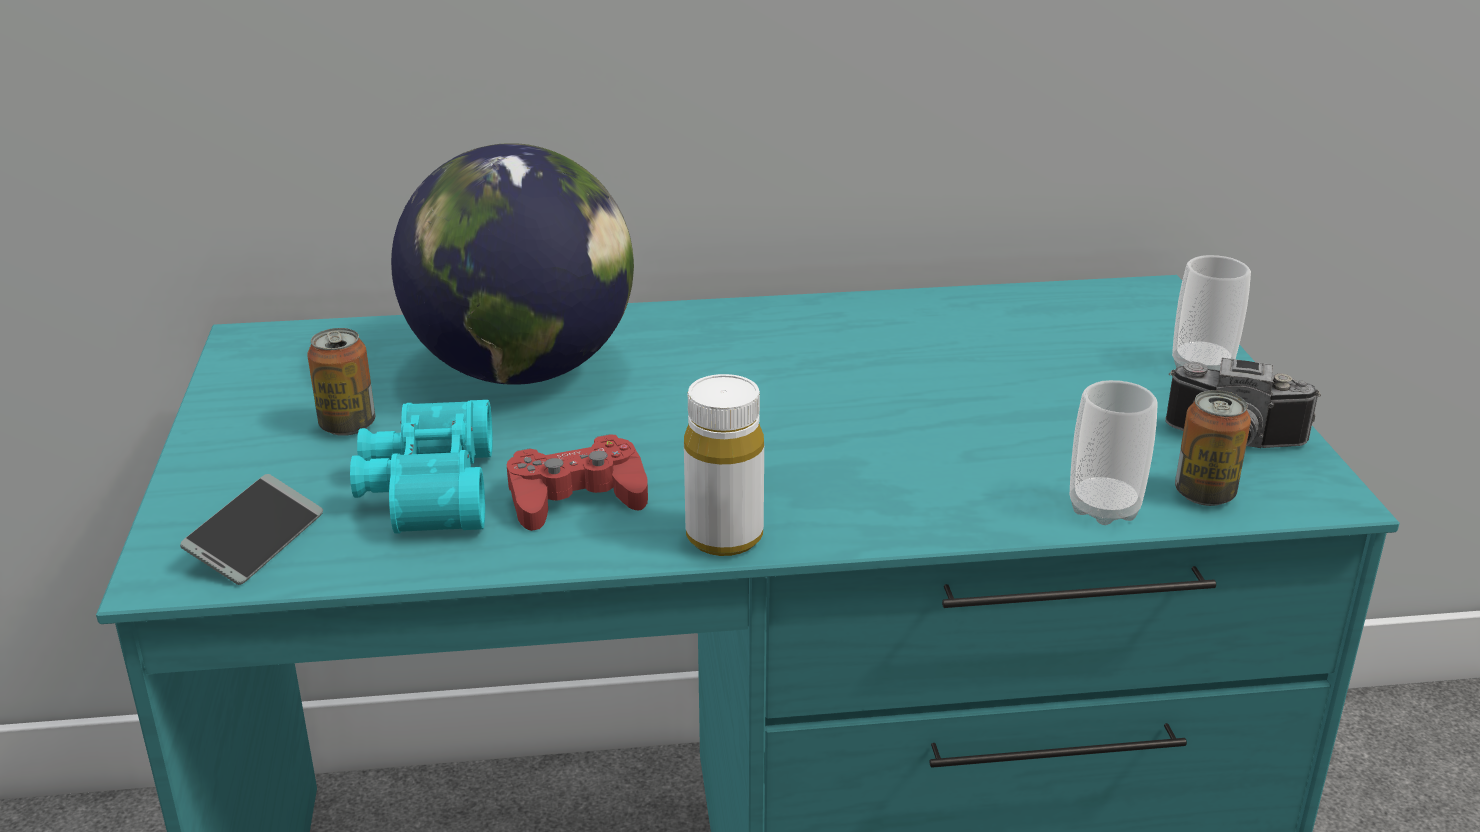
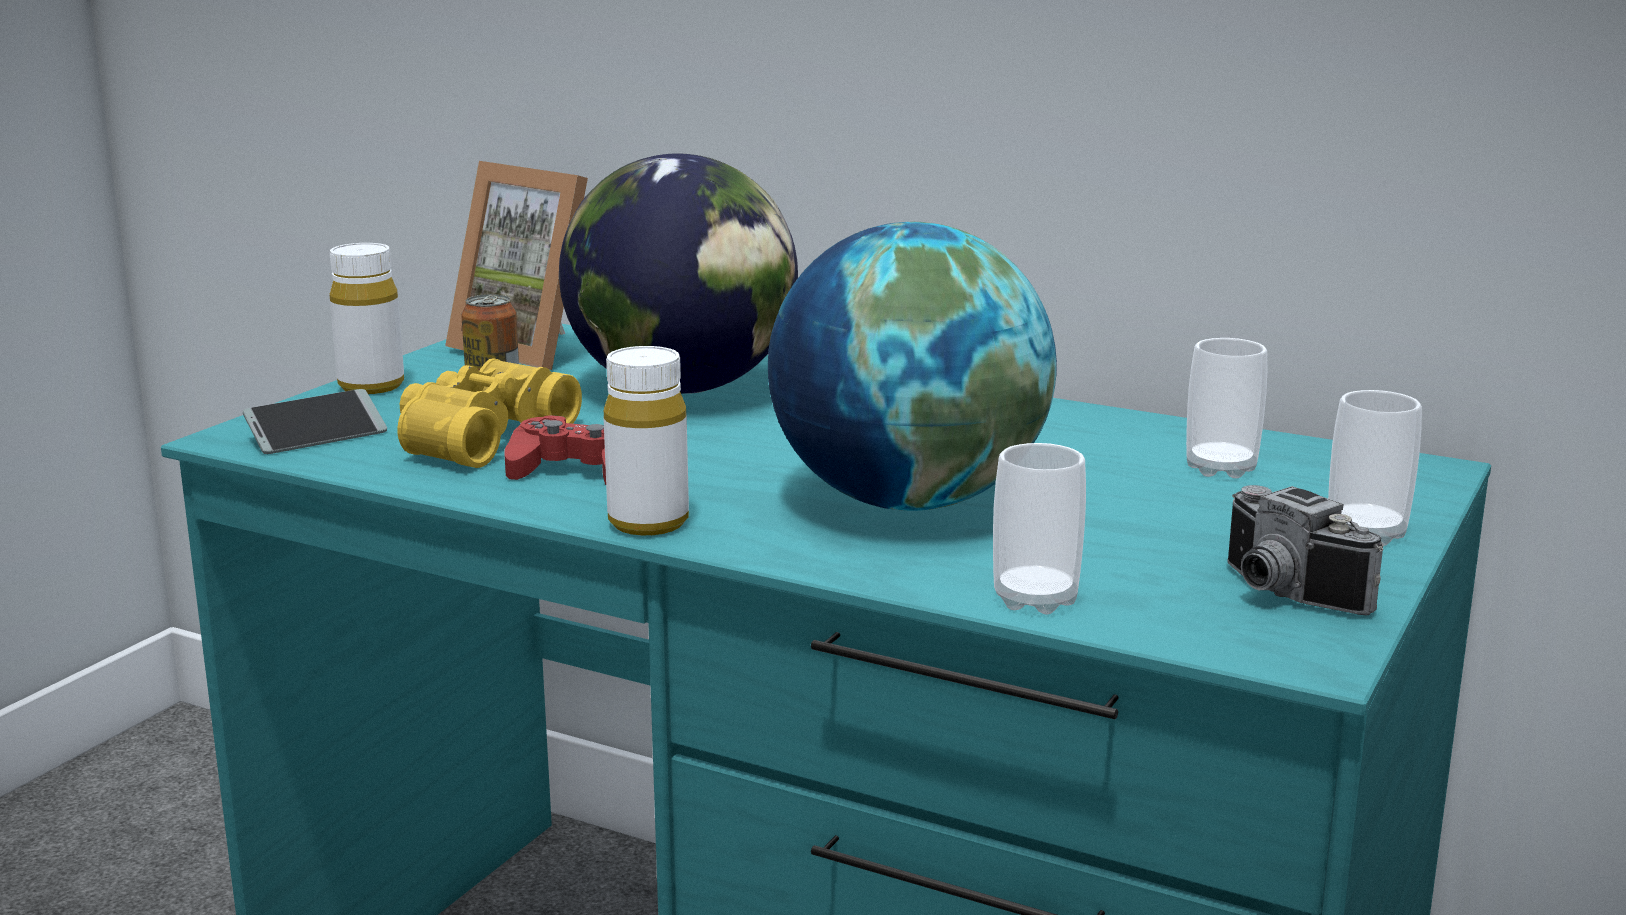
camera: 35 degrees right, 10 degrees down
turquoise binoculars [350,400,493,534] -> yellow binoculars [397,358,582,468]
can [1175,390,1251,506] -> none
none -> white bottle [329,243,404,394]
none -> picture frame [445,161,588,370]
none -> globe [768,222,1057,511]
none -> cup [1186,338,1267,479]

